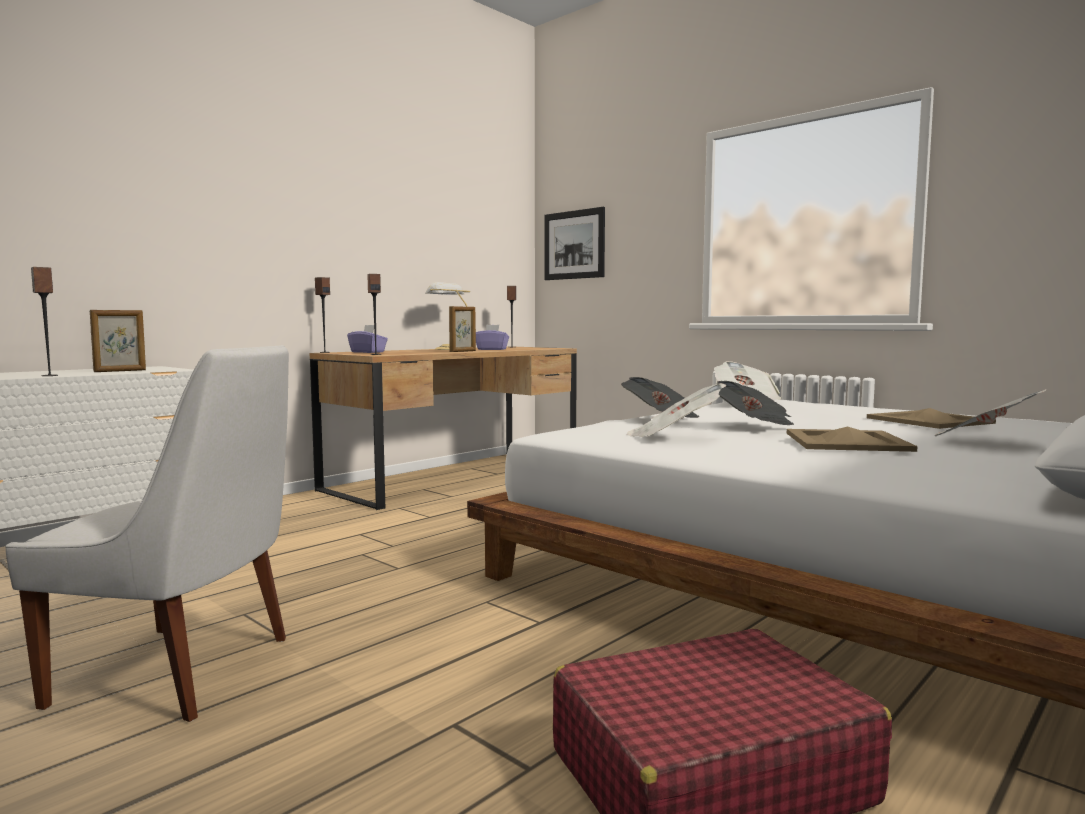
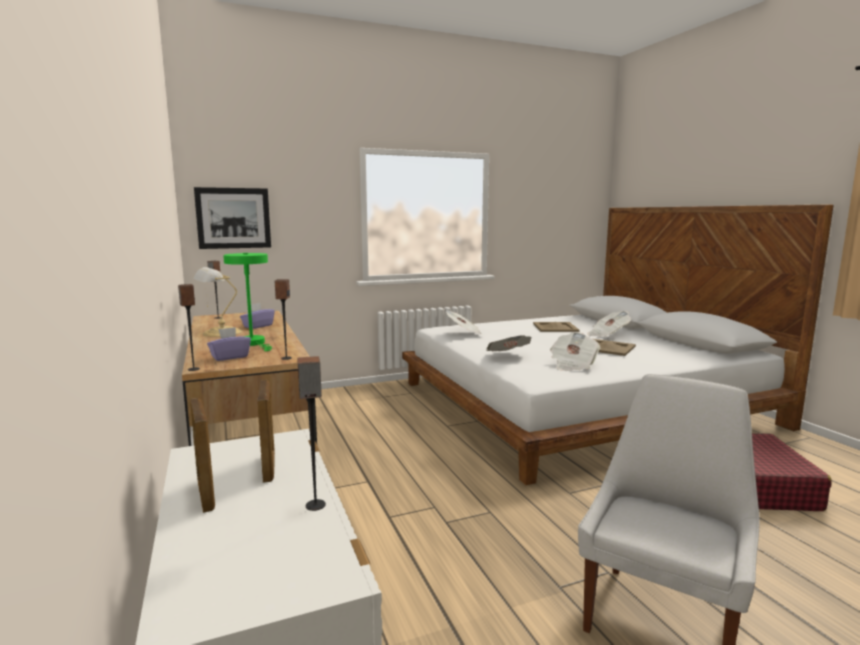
camera: 65 degrees left, 5 degrees up
picture frame [449,306,476,352] -> picture frame moved to [190,398,215,513]
newspaper [717,381,794,425] -> none
none -> green table lamp [223,253,272,351]

